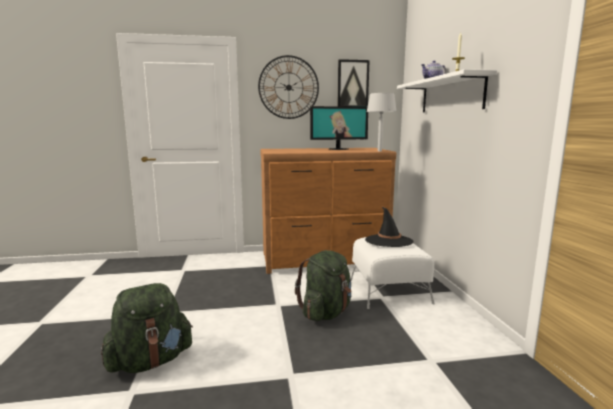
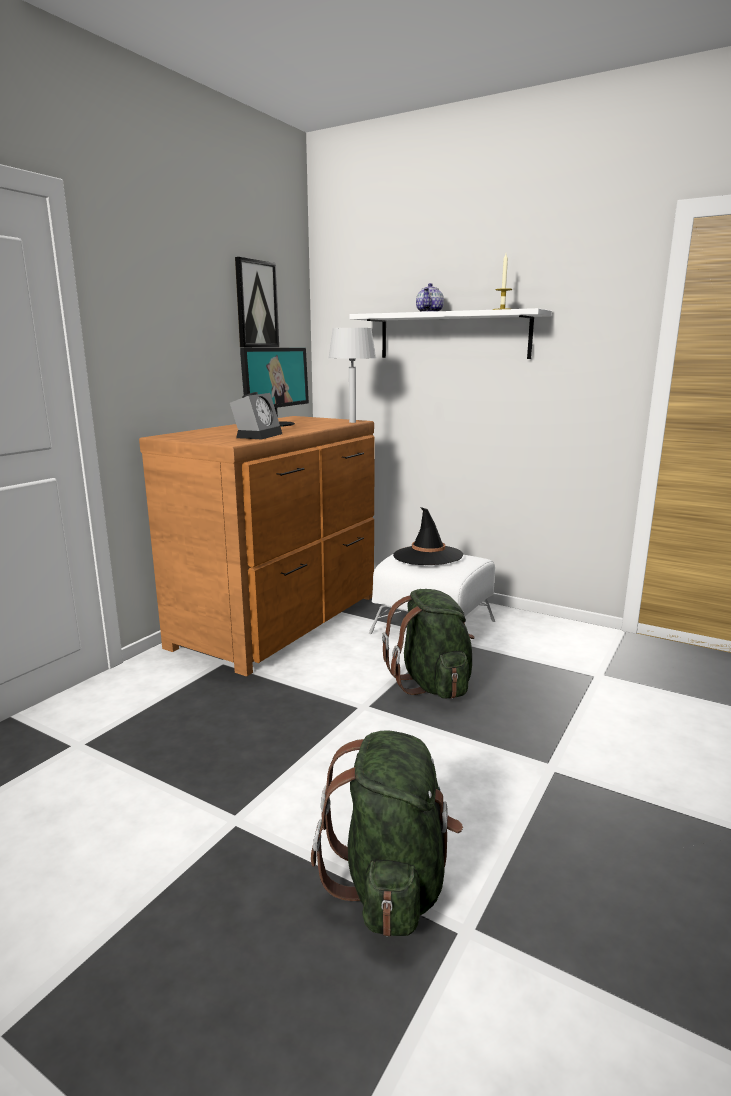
camera: 50 degrees left, 5 degrees up
wall clock [258,55,319,119] -> none
none -> alarm clock [230,392,282,439]

